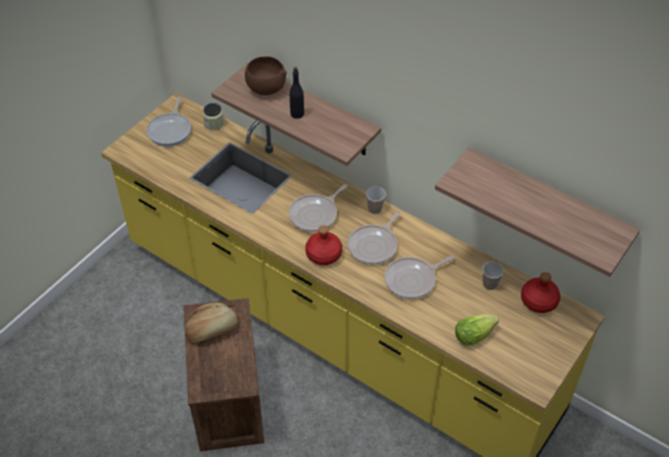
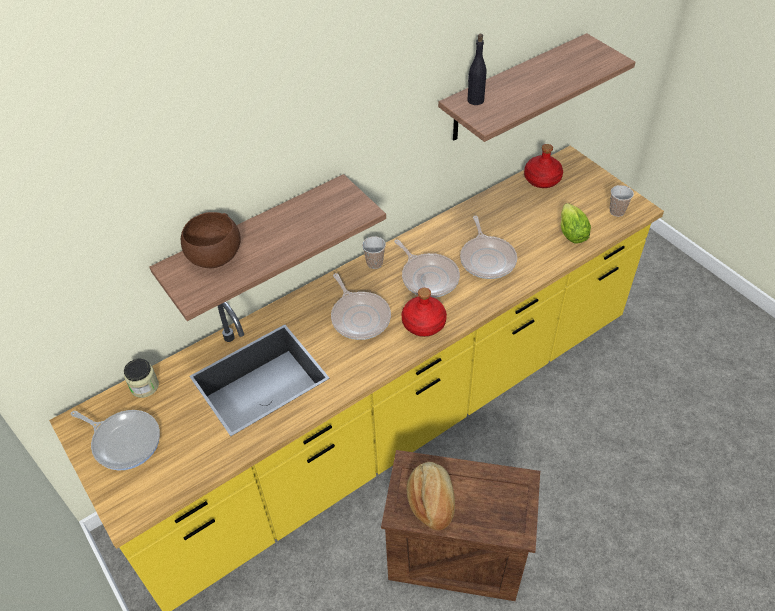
camera: 70 degrees left, 0 degrees up
black bottle [289,67,304,119] -> black bottle moved to [467,34,486,105]
cup [482,261,504,290] -> cup moved to [610,185,634,217]

